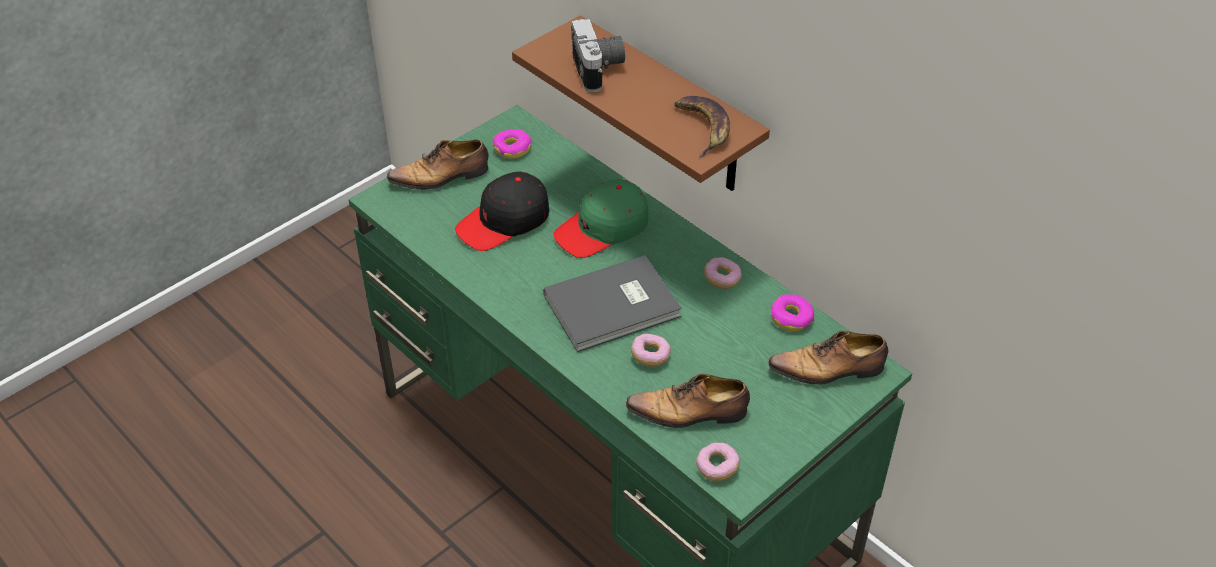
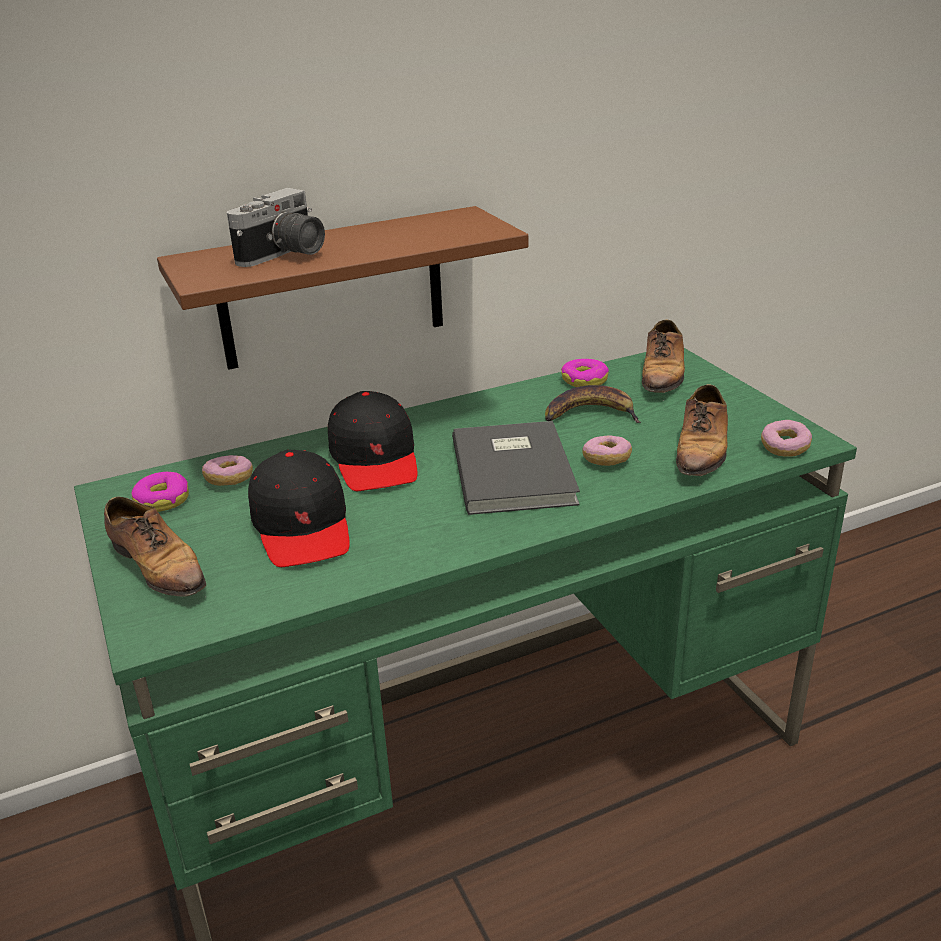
camera: 70 degrees left, 15 degrees down
shoe [387,140,488,190] -> shoe turned 45 degrees counterclockwise [104,497,206,597]
green cap [553,179,648,258] -> black cap [328,391,418,491]
camera [571,19,625,92] -> camera turned 120 degrees clockwise [227,188,325,267]
banana [674,96,730,157] -> banana moved to [545,385,641,423]
donut [704,257,742,289] -> donut moved to [202,455,253,486]

